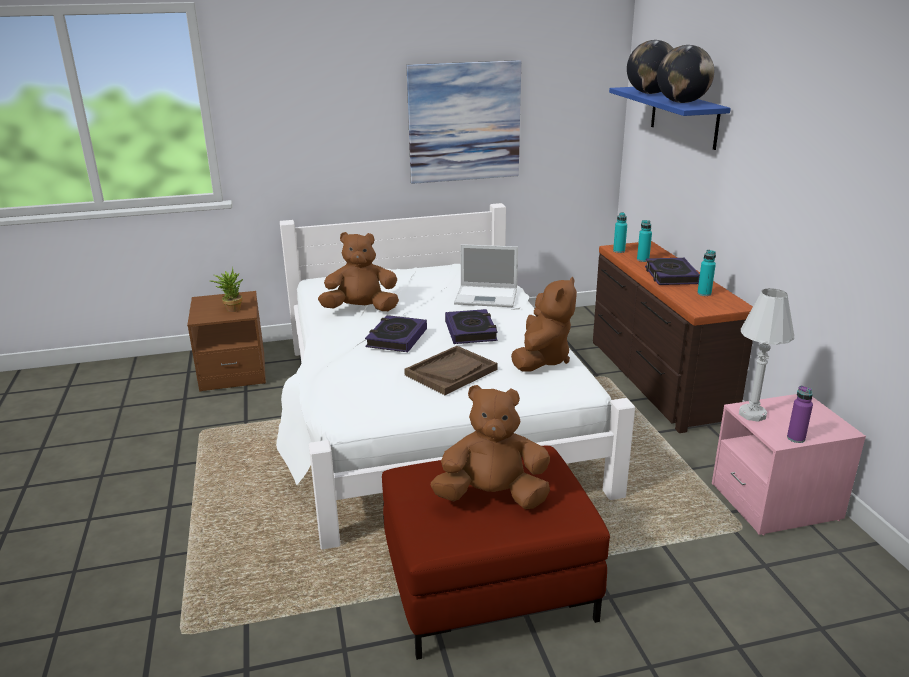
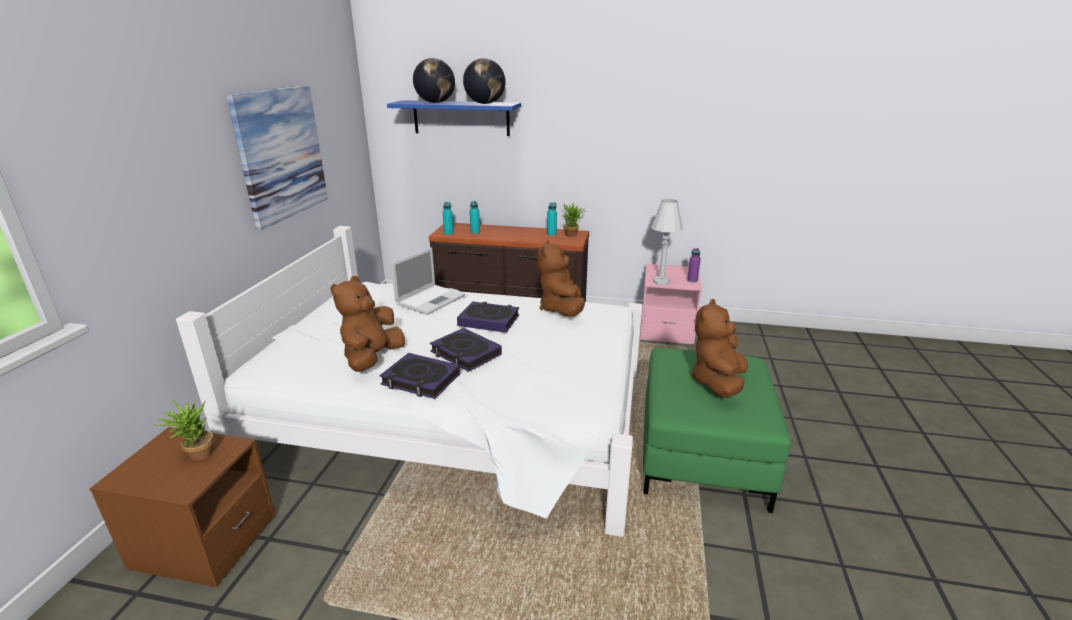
camera: 65 degrees left, 0 degrees up
red ottoman [382,446,610,660] -> green ottoman [643,348,791,513]
brown tray [404,346,497,395] -> none
brown plush toy [511,277,577,372] -> brown plush toy turned 135 degrees counterclockwise [537,240,585,317]
book [645,258,700,285] -> book moved to [379,353,460,399]
none -> potted plant [563,203,586,237]

